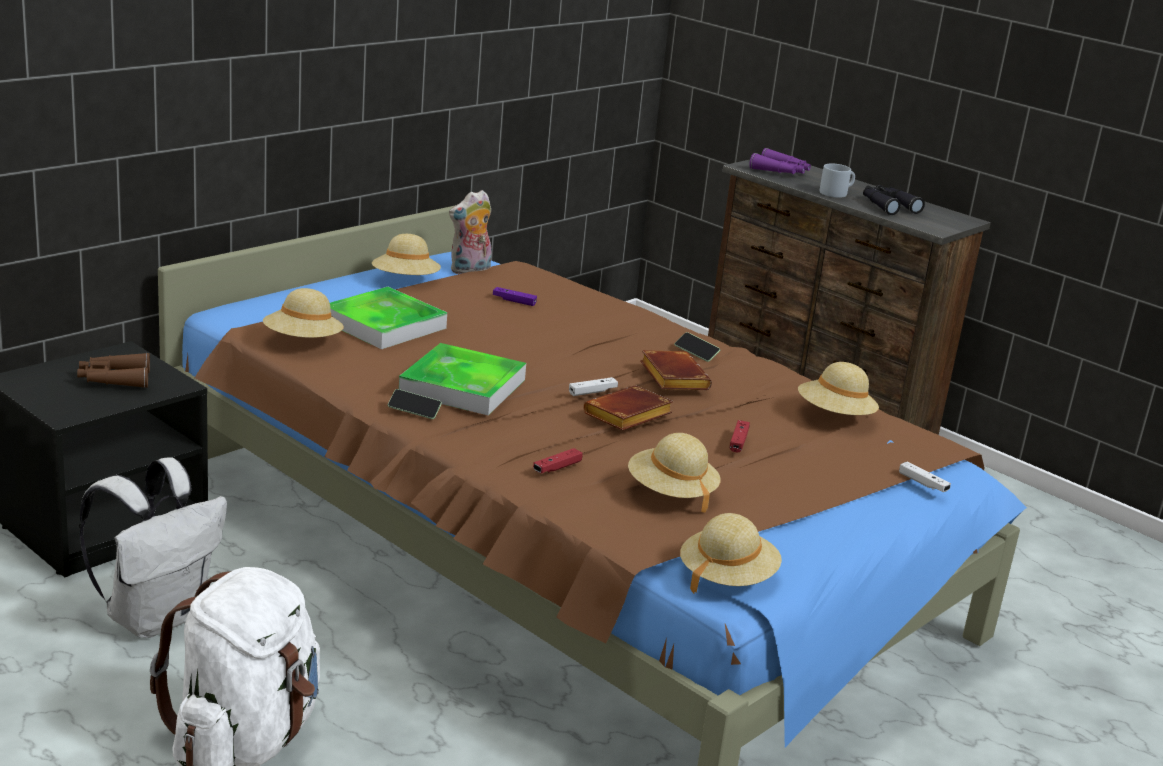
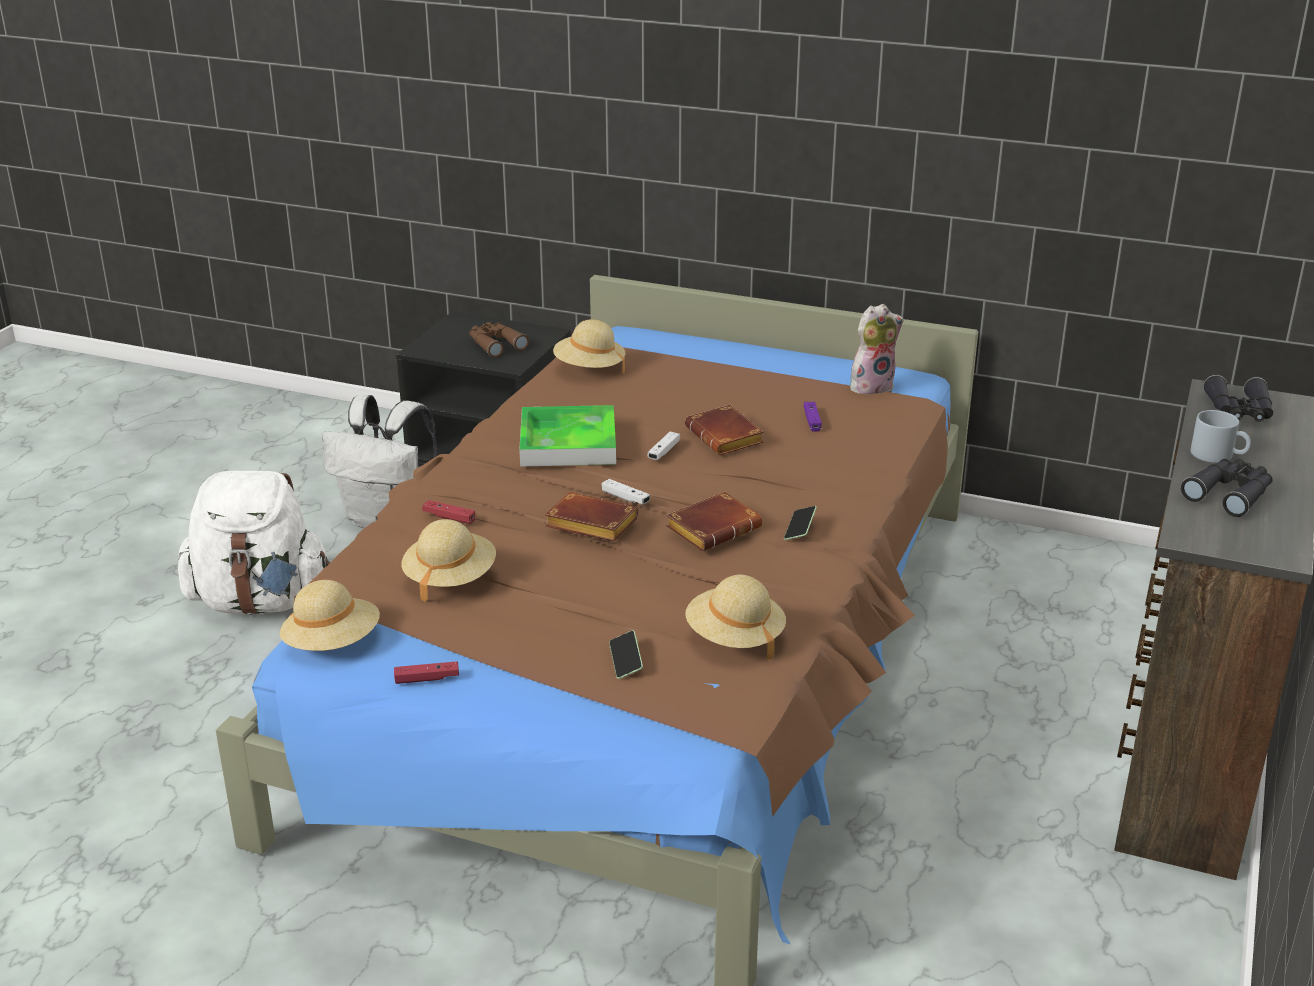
camera: 70 degrees right, 5 degrees up
tray [330,287,447,349] -> none
beige hat [372,234,441,275] -> none
phone [388,389,442,419] -> phone moved to [609,630,643,679]
plush toy [449,190,492,274] -> plush toy turned 120 degrees clockwise [850,304,904,394]
red game controller [730,420,750,453] -> red game controller moved to [394,661,459,684]
purple binoculars [749,148,811,174] -> black binoculars [1203,374,1273,422]
white game controller [899,461,951,492] -> white game controller moved to [648,432,680,460]
none -> brown book [685,405,764,455]

